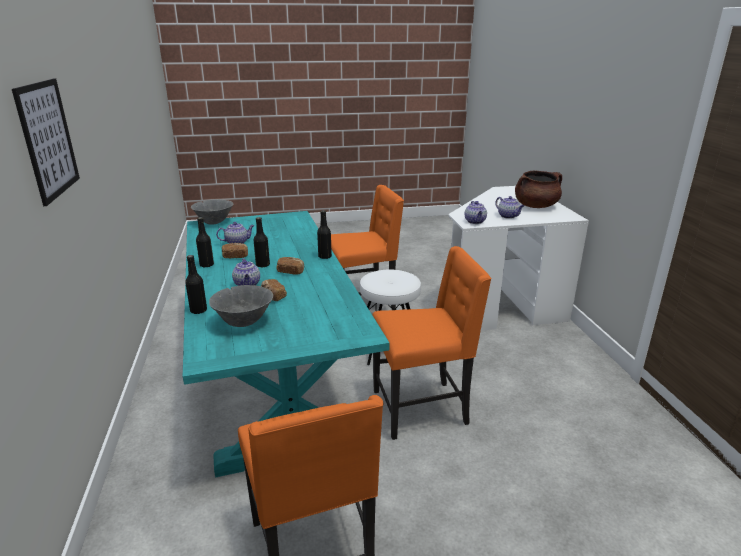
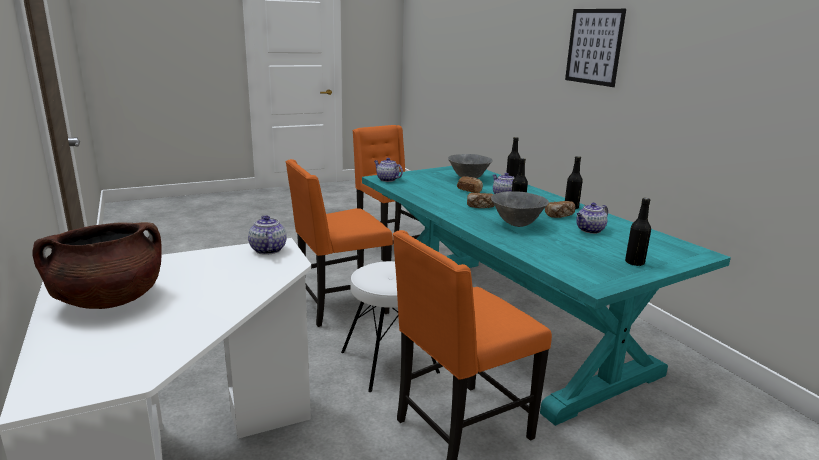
camera: 165 degrees right, 5 degrees down
grey bowl [191,199,233,225] -> grey bowl moved to [491,191,549,227]
black bottle [317,210,332,259] -> black bottle moved to [625,198,651,266]
teapot [495,196,524,219] -> teapot moved to [374,158,403,182]

